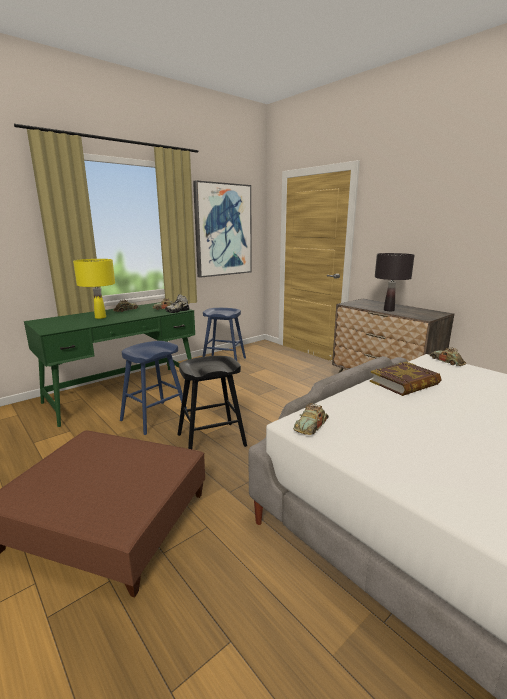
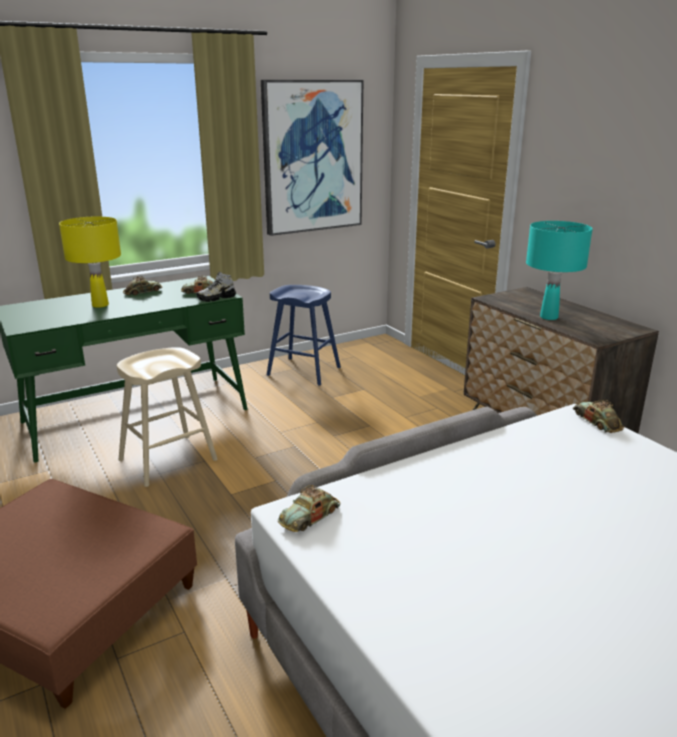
camera: 10 degrees right, 5 degrees up
blue stool [120,341,187,435] -> beige stool [117,347,218,487]
black stool [178,356,247,449] -> none
book [370,362,441,396] -> none
black table lamp [375,253,415,311] -> turquoise table lamp [526,221,593,320]

